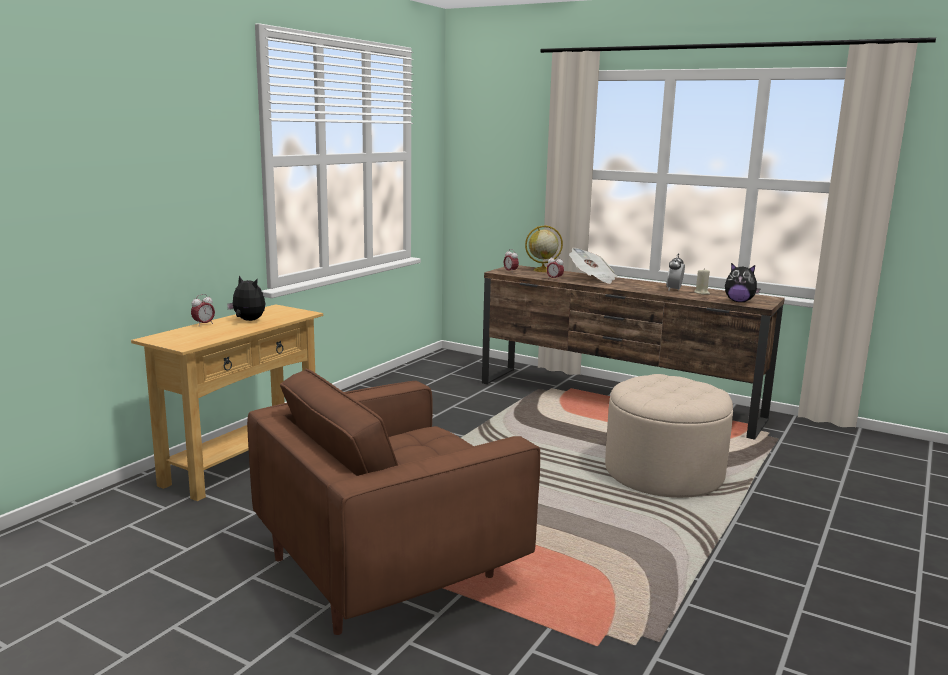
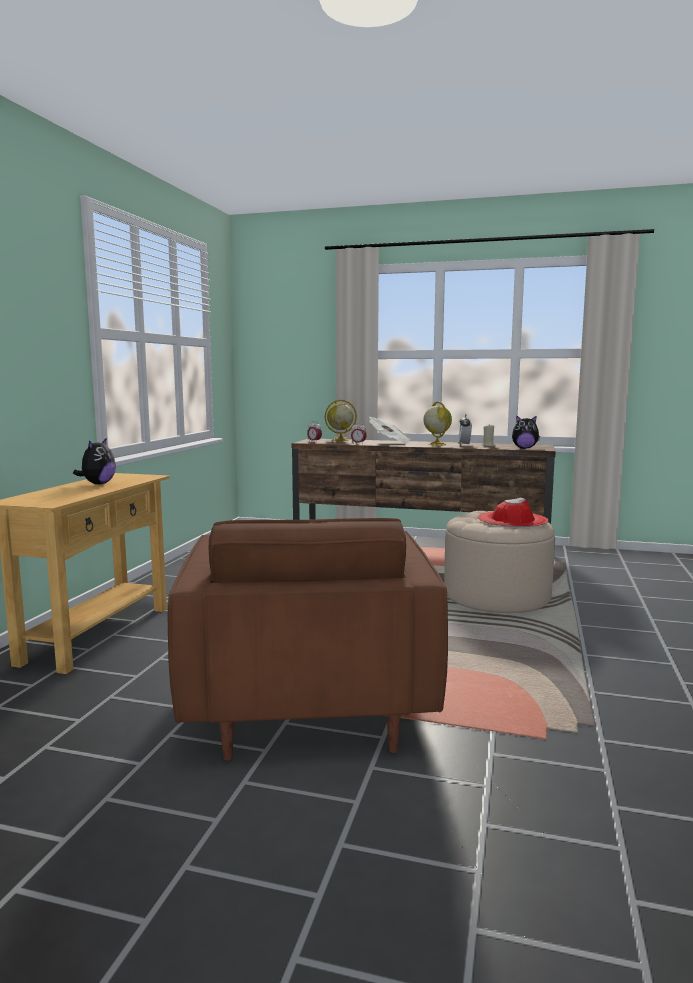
camera: 15 degrees left, 5 degrees down
alarm clock [191,294,215,327] -> none
plush toy [227,275,265,321] -> plush toy turned 90 degrees clockwise [73,439,116,484]
brown armchair [247,369,540,635] -> brown armchair turned 45 degrees counterclockwise [167,518,448,761]
none -> globe [423,401,452,446]
none -> red hat [478,498,548,527]

